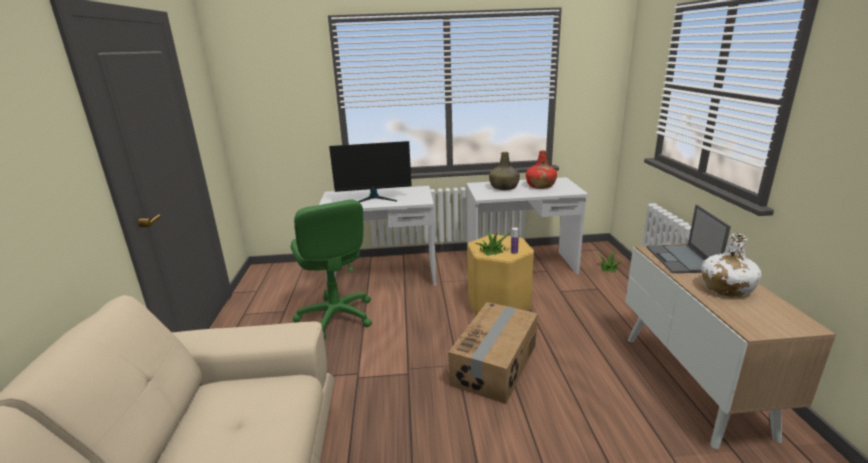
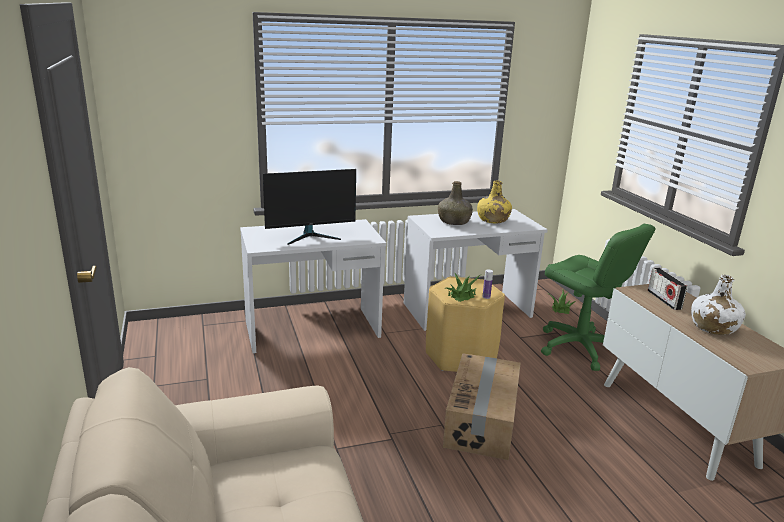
camera: 15 degrees left, 0 degrees up
green office chair [291,200,372,340] -> green office chair moved to [541,224,656,371]
red bottle [526,150,557,189] -> yellow bottle [477,180,512,223]
laptop [646,205,731,273] -> radio [647,268,687,310]

